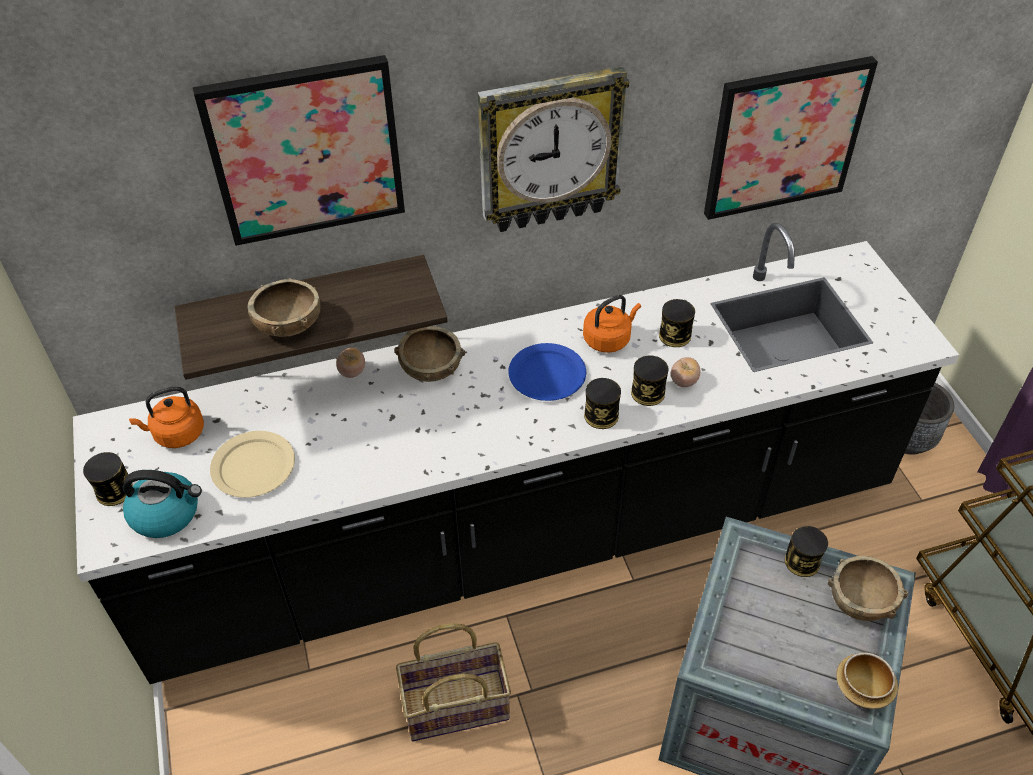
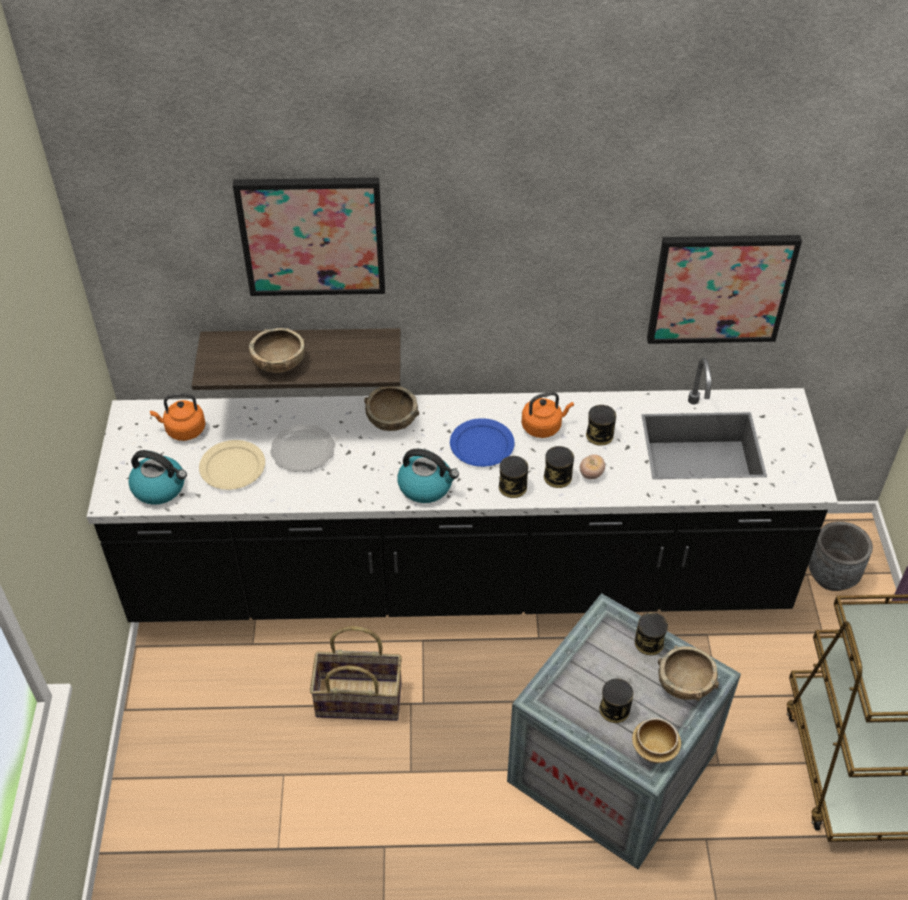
camera: 15 degrees right, 0 degrees up
can [83,452,133,506] -> can moved to [599,678,633,723]
tomato [336,348,365,378] -> none
wall clock [478,66,629,232] -> none
none -> plate [270,424,335,472]
none -> kettle [397,449,459,503]

